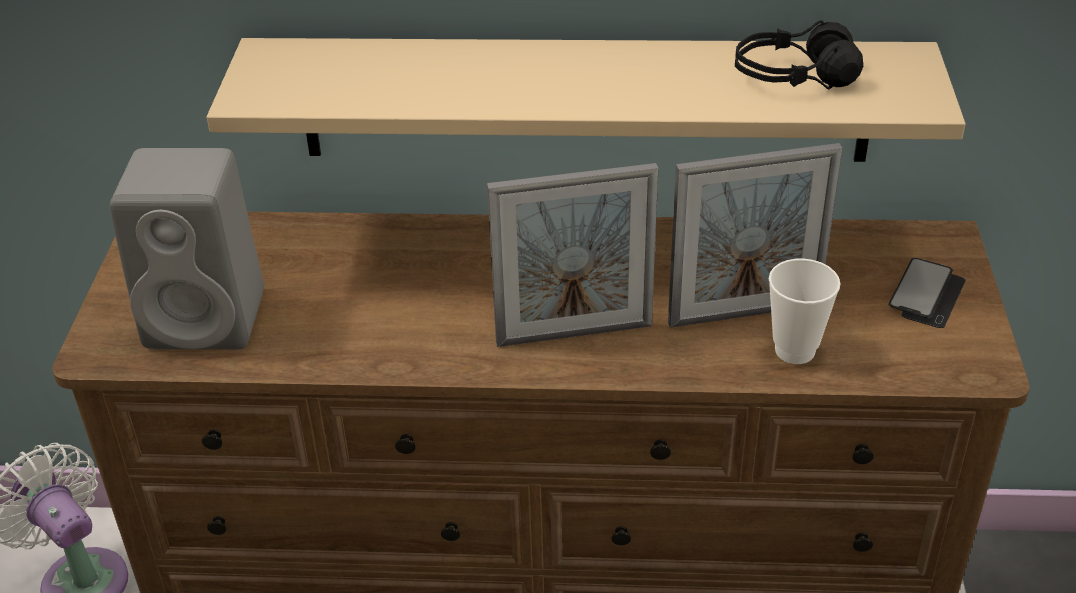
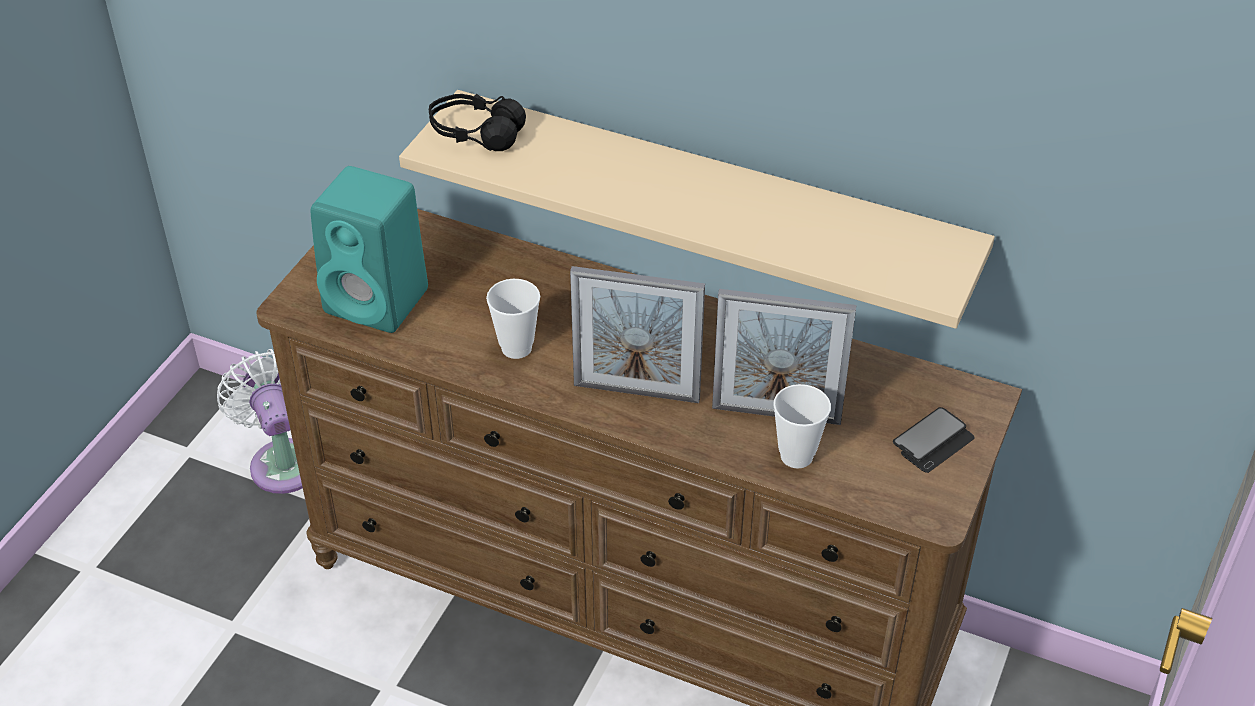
camera: 20 degrees right, 5 degrees up
grey speaker [110,148,264,350] -> turquoise speaker [310,166,428,333]
black headphones [735,20,863,89] -> black headphones moved to [429,94,526,151]
none -> cup [486,279,540,359]

